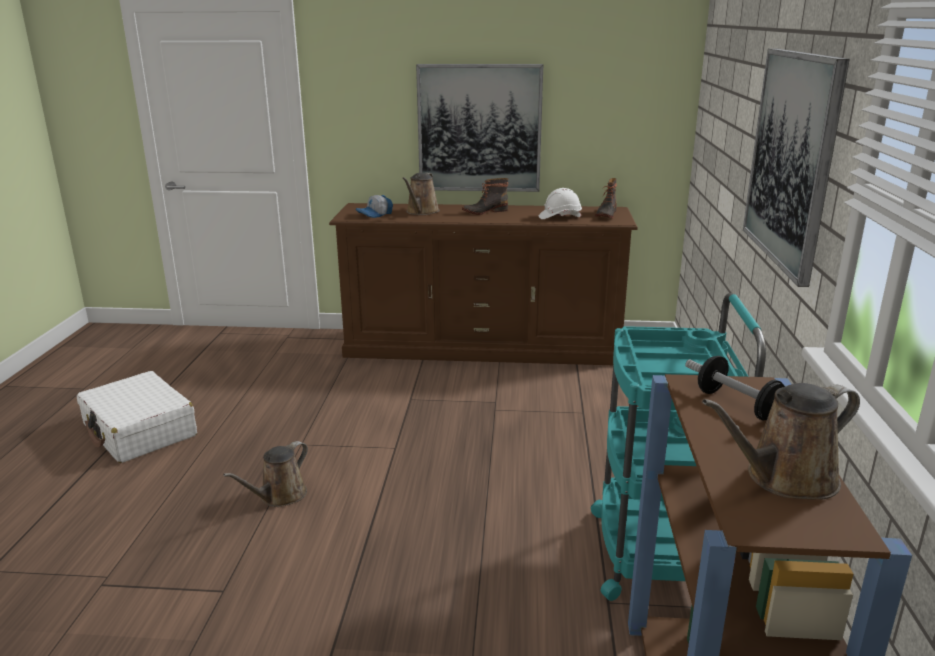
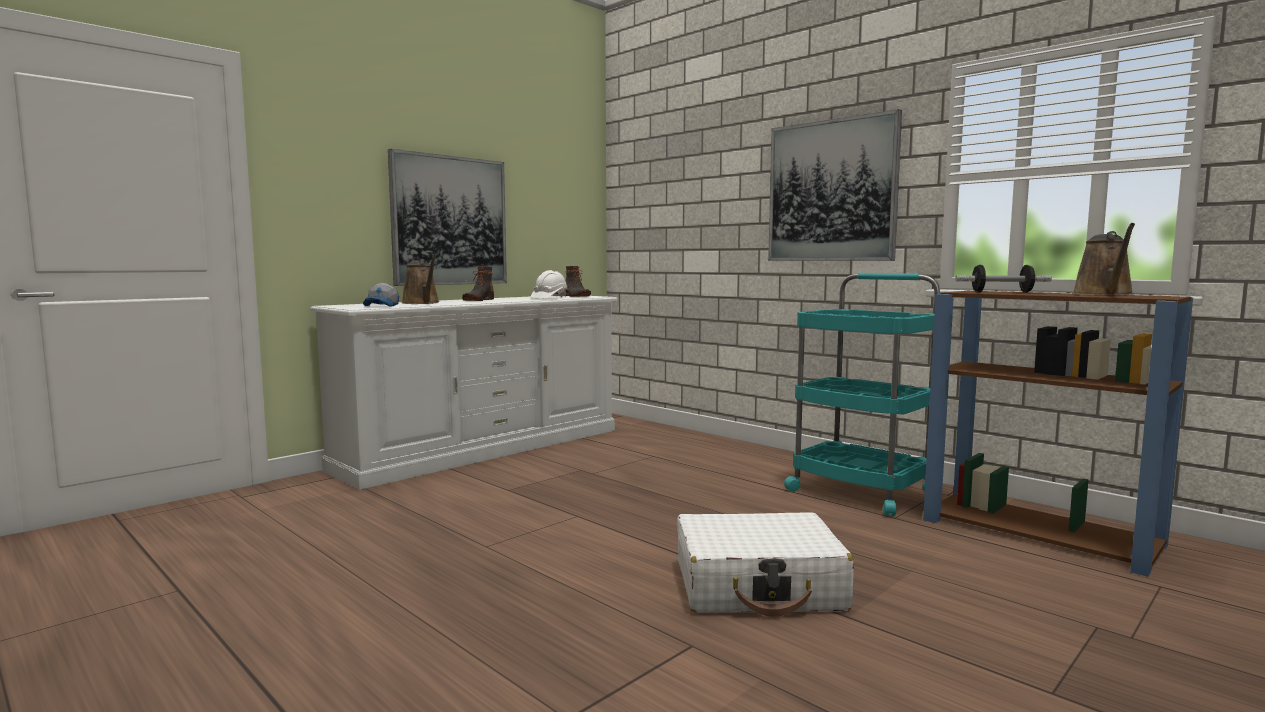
camera: 50 degrees left, 15 degrees down
white suitcase [77,371,197,463] -> white suitcase moved to [677,512,854,617]
brown watering can [223,441,308,507] -> none
brown cabinet [329,203,638,365] -> white cabinet [310,296,618,490]

